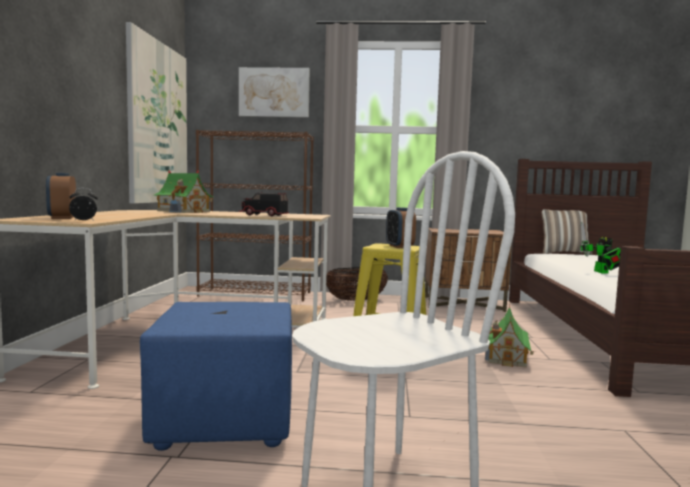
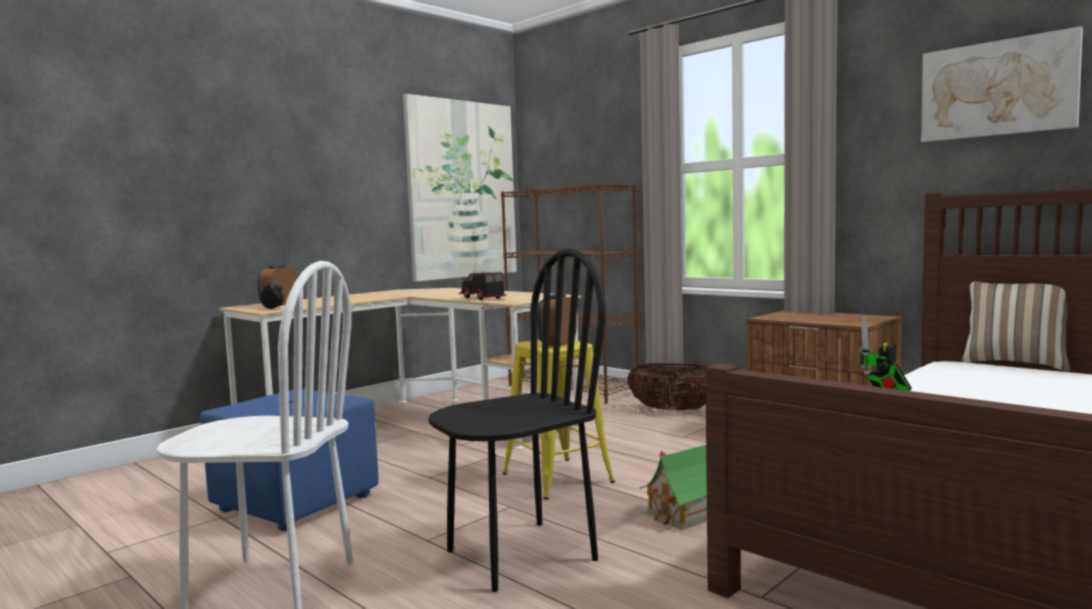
camera: 40 degrees right, 0 degrees up
toy house [153,170,213,213] -> none
picture [239,67,310,118] -> picture moved to [921,26,1083,142]
none -> black chair [428,248,606,592]

